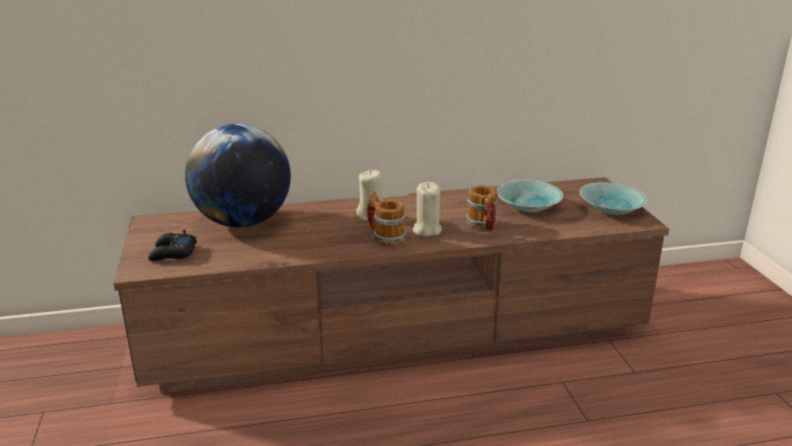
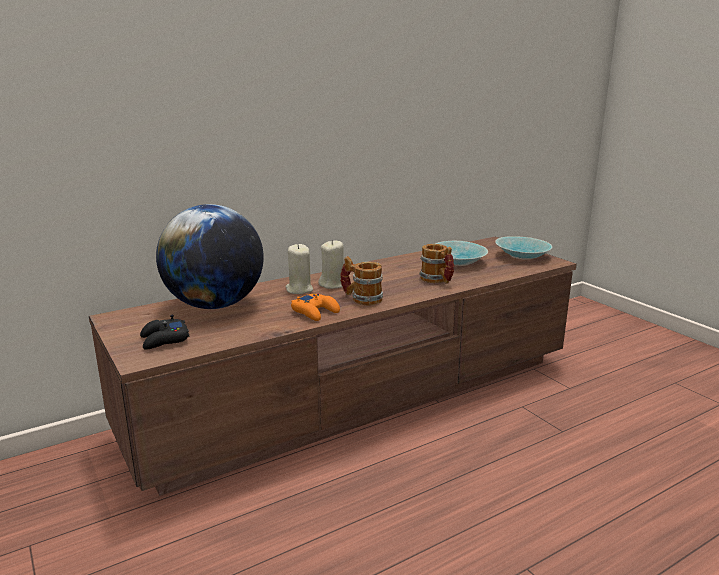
camera: 20 degrees left, 5 degrees down
beige candle [413,182,442,237] -> beige candle moved to [286,244,313,294]
none -> orange game controller [291,293,340,321]

